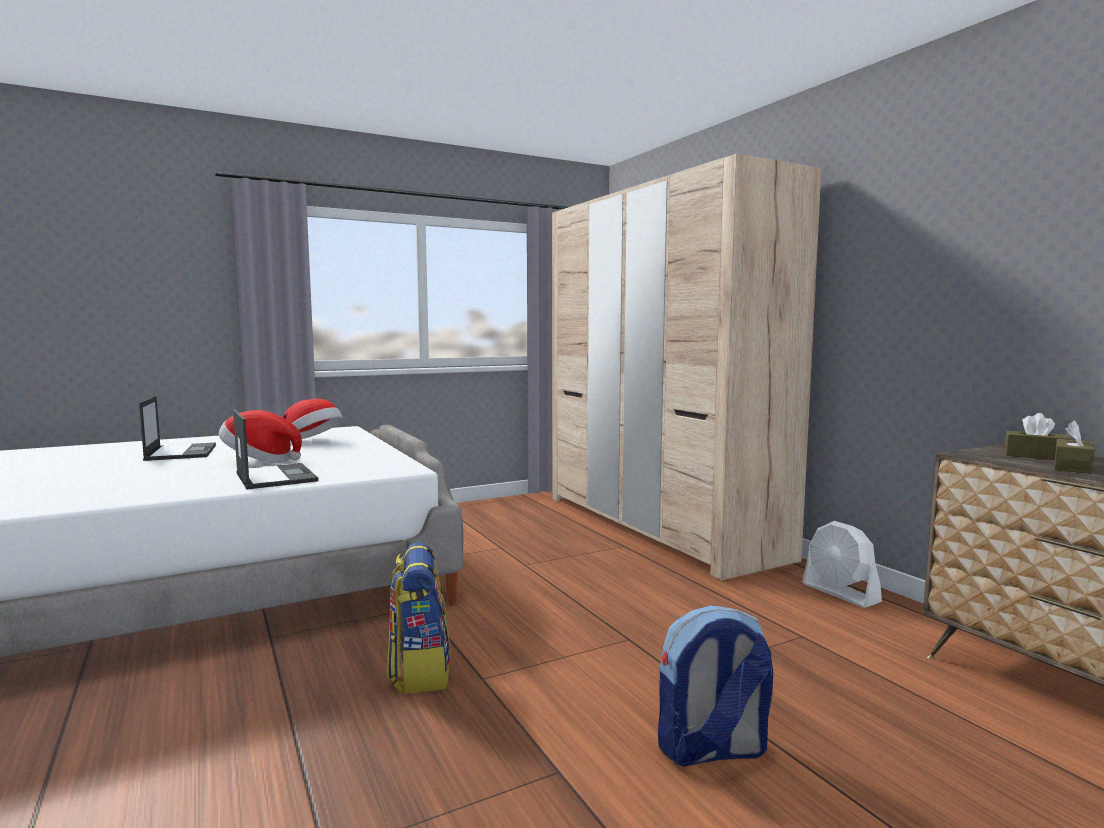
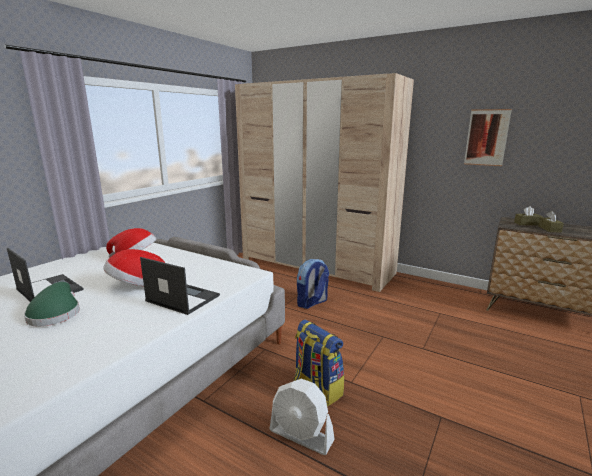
camera: 30 degrees left, 10 degrees up
backpack [658,605,773,767] -> backpack moved to [297,259,329,309]
white fan [802,521,882,608] -> white fan moved to [270,379,335,455]
none -> green hat [24,282,80,326]
none -> picture [464,109,512,166]

